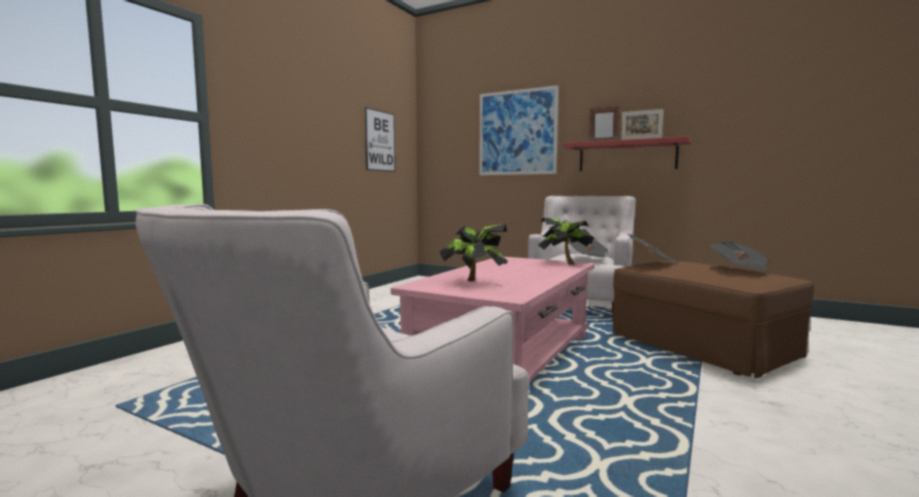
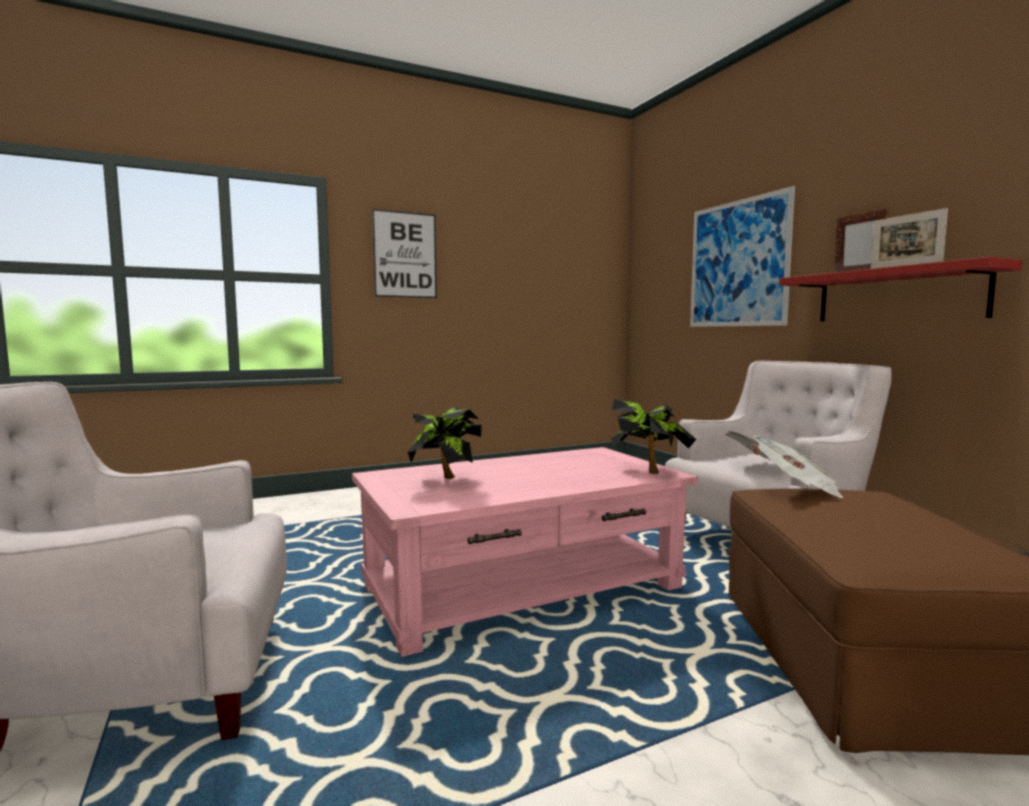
camera: 35 degrees right, 0 degrees up
picture [365,107,395,172] -> picture moved to [372,209,437,298]
newspaper [710,241,770,270] -> none

